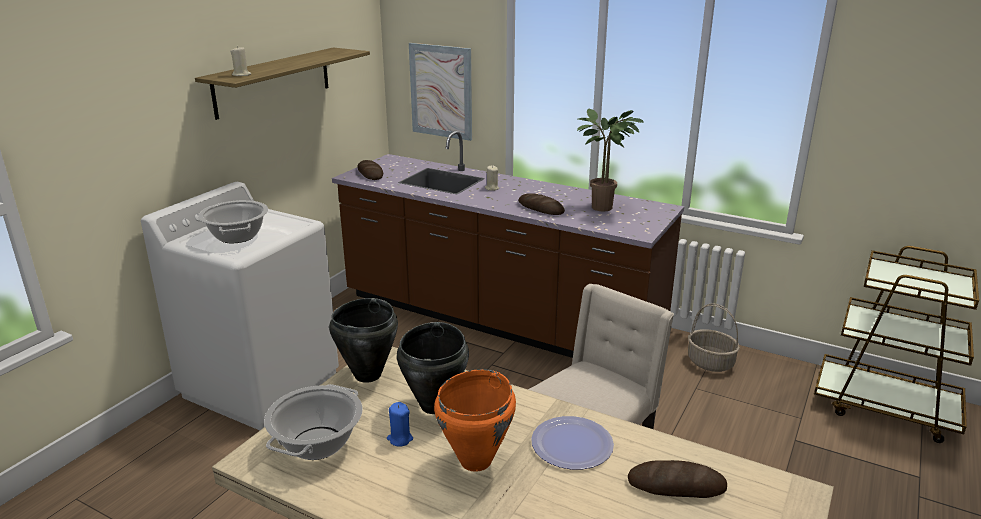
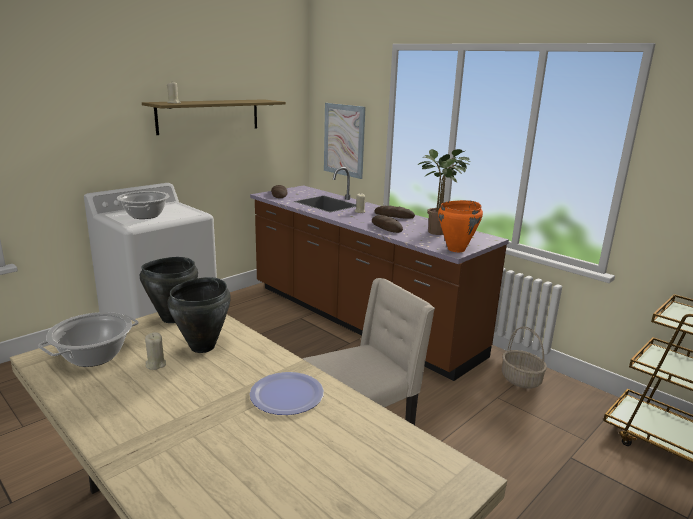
camera: 15 degrees right, 5 degrees down
blue candle [387,402,413,447] -> beige candle [145,332,166,370]
orange cooking pot [434,369,516,472] -> orange cooking pot moved to [438,200,483,252]
bread [628,460,727,498] -> bread moved to [374,205,415,218]

